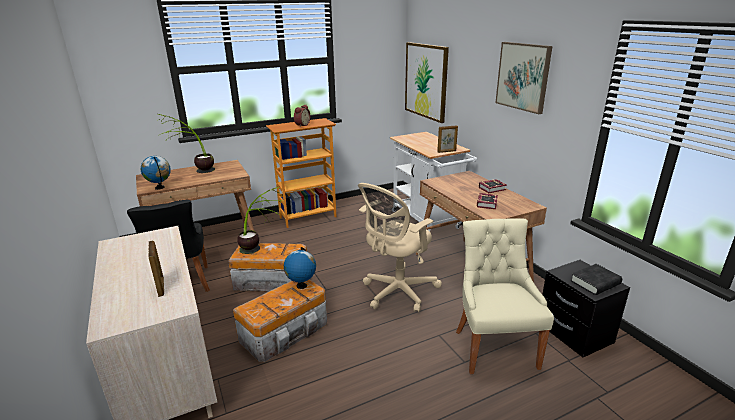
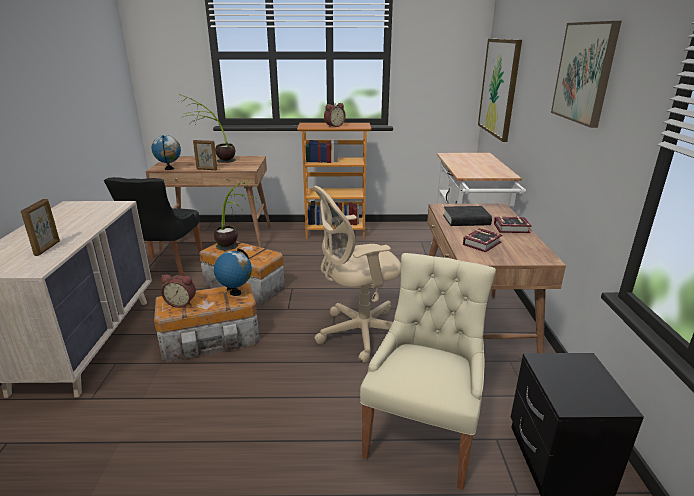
camera: 25 degrees right, 0 degrees up
picture frame [437,125,458,153] -> picture frame moved to [193,140,217,170]
black book [571,264,622,295] -> black book moved to [443,206,492,226]
none -> alarm clock [161,275,196,308]

